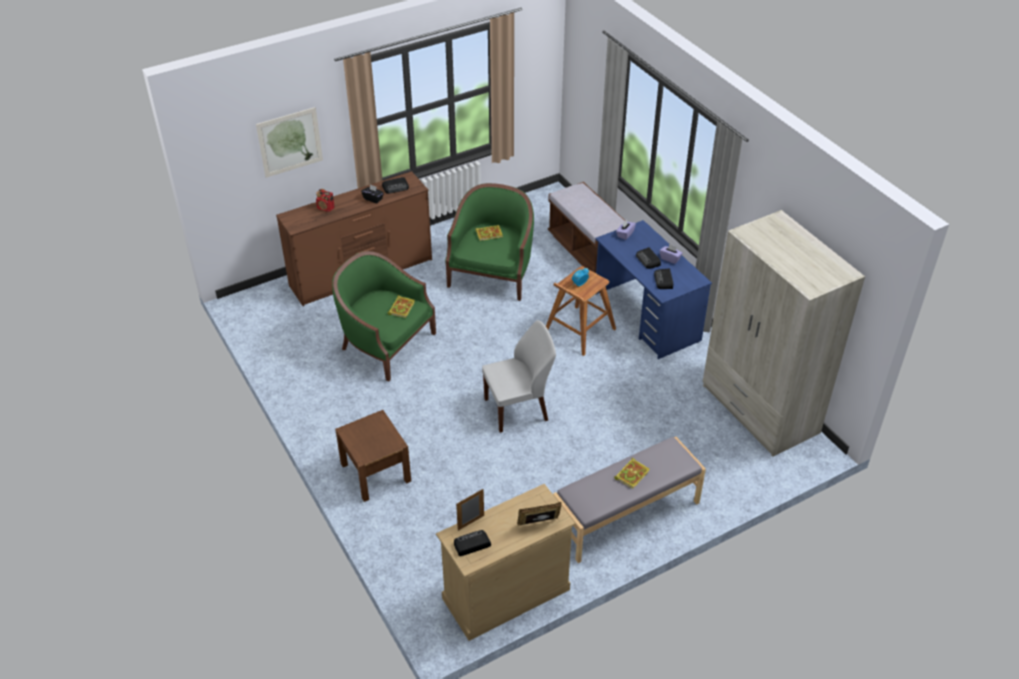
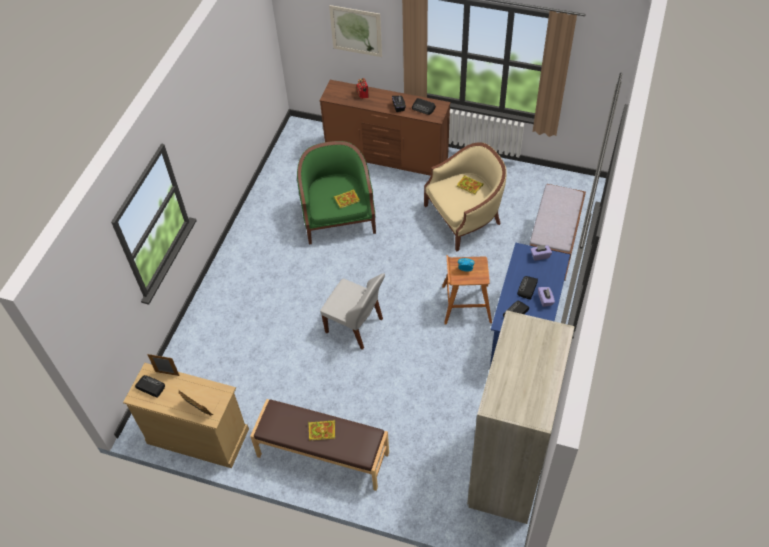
camera: 50 degrees right, 10 degrees up
brown nightstand [335,410,411,502] -> none
green armchair [445,183,534,301] -> beige armchair [424,142,507,251]
grey bench [553,437,706,563] -> brown bench [250,399,389,491]

